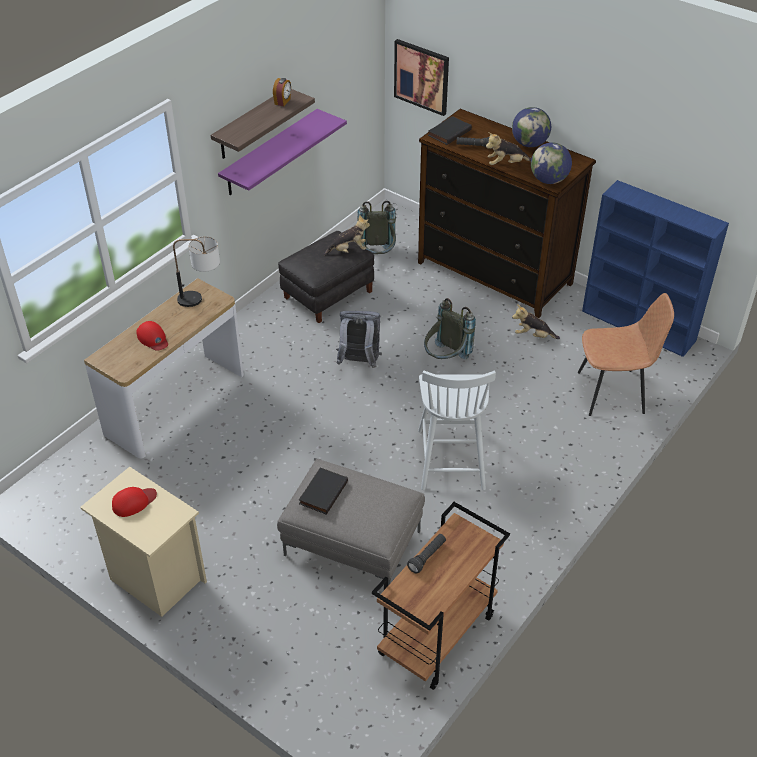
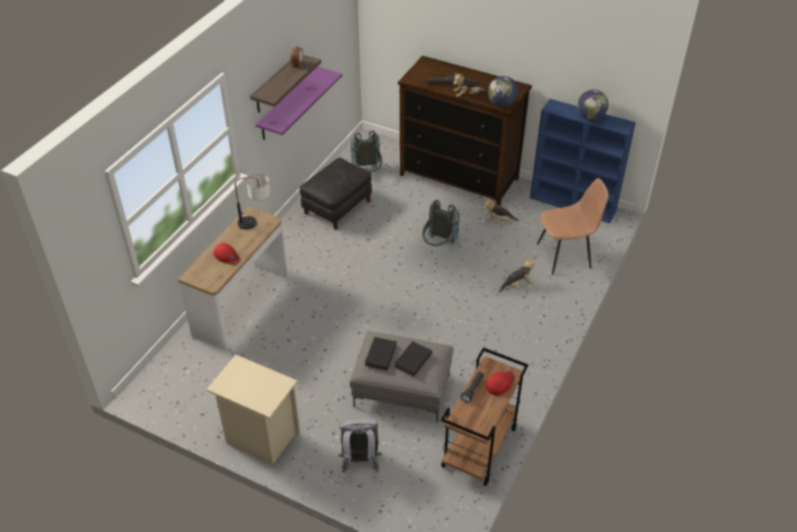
camera: 10 degrees left, 0 degrees up
red cap [112,487,157,517] -> red cap moved to [486,372,515,396]
plush toy [324,215,370,256] -> plush toy moved to [499,257,535,293]
grey backpack [336,311,382,368] -> grey backpack moved to [338,419,381,473]
picture [394,39,449,116] -> none
white chair [418,370,496,490] -> none
black book [428,116,472,145] -> black book moved to [394,341,432,377]
globe [512,107,551,147] -> globe moved to [577,90,608,121]

